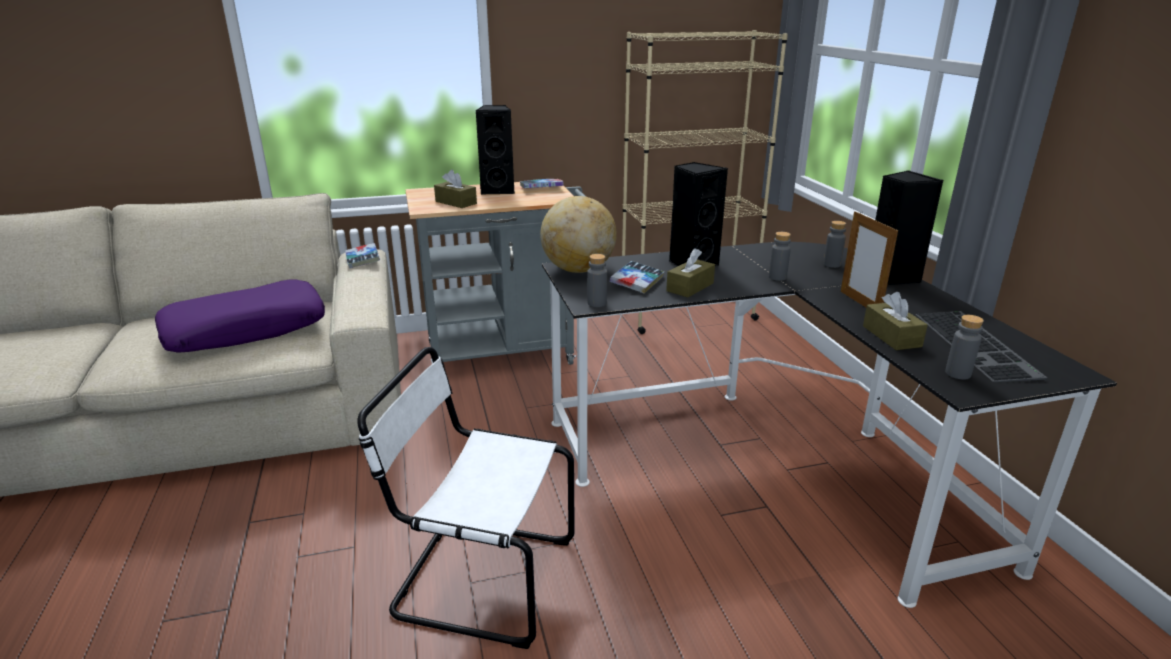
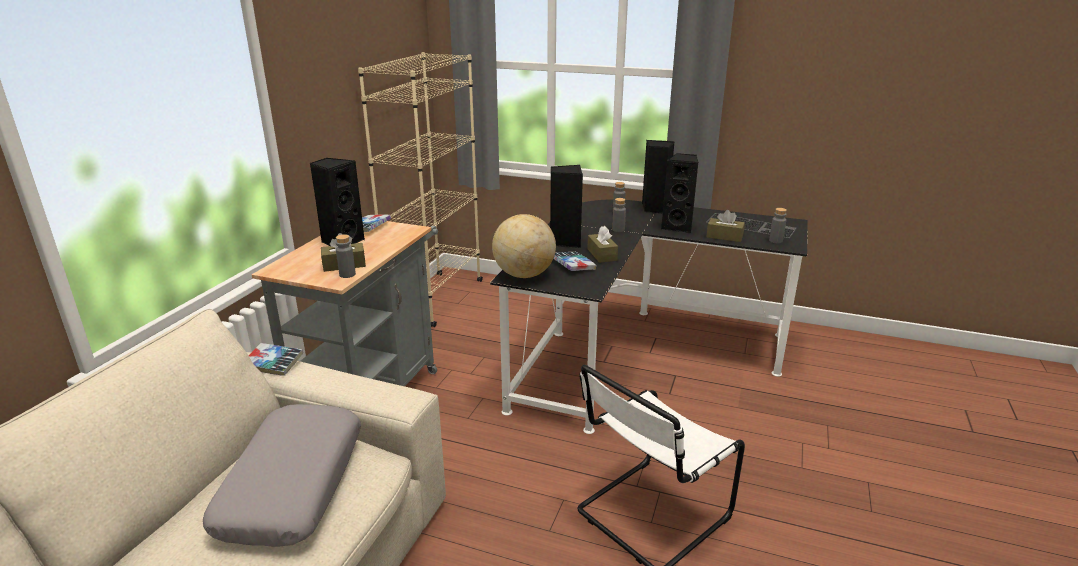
camera: 55 degrees left, 0 degrees up
purple pillow [155,279,325,353] -> grey pillow [203,404,361,547]
grey bottle [587,254,607,307] -> grey bottle moved to [336,234,356,278]
picture frame [841,211,898,307] -> black speaker [661,153,699,233]

